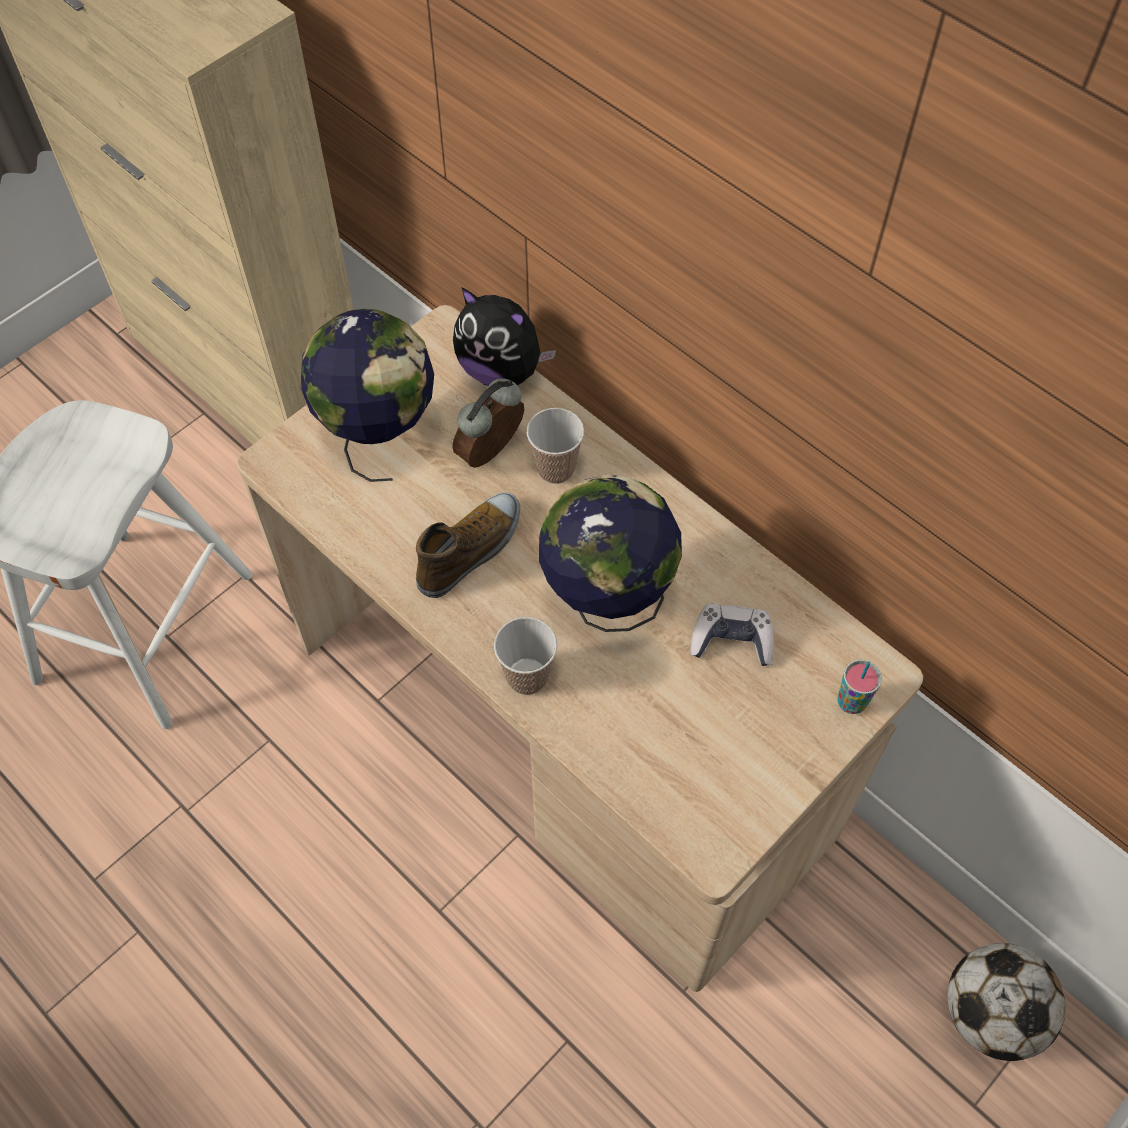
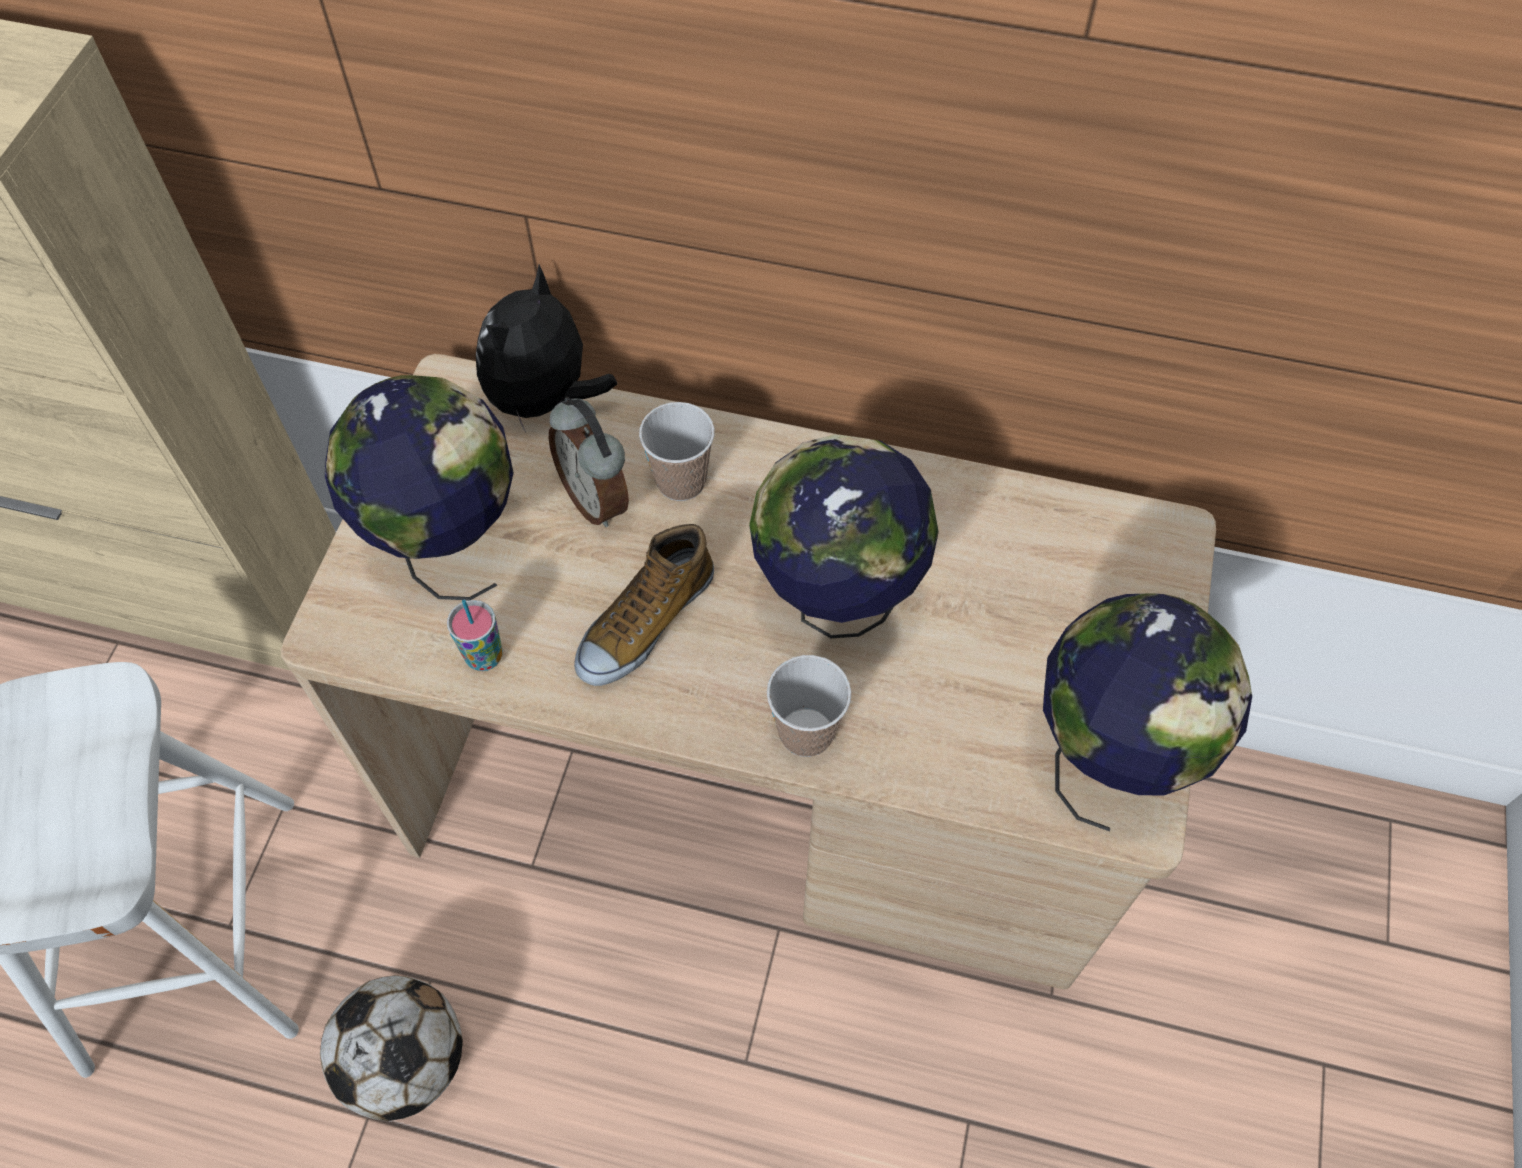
camera: 30 degrees left, 0 degrees up
shoe [416,492,520,598] -> shoe turned 150 degrees counterclockwise [574,524,714,686]
alarm clock [452,378,524,468] -> alarm clock turned 45 degrees counterclockwise [548,397,629,527]
plush toy [453,287,556,386] -> plush toy turned 120 degrees clockwise [476,265,617,432]
game controller [690,604,774,666] -> none
cup [837,660,882,714] -> cup moved to [447,600,503,671]
football [948,943,1065,1061] -> football moved to [320,975,463,1121]
none -> globe [1043,593,1252,832]

